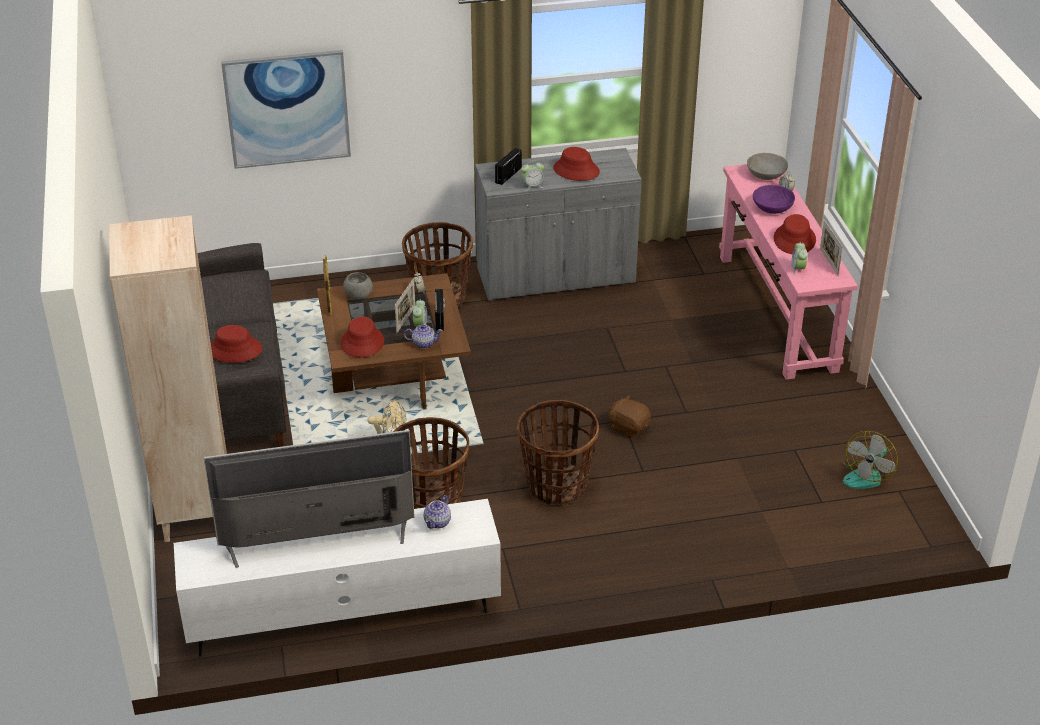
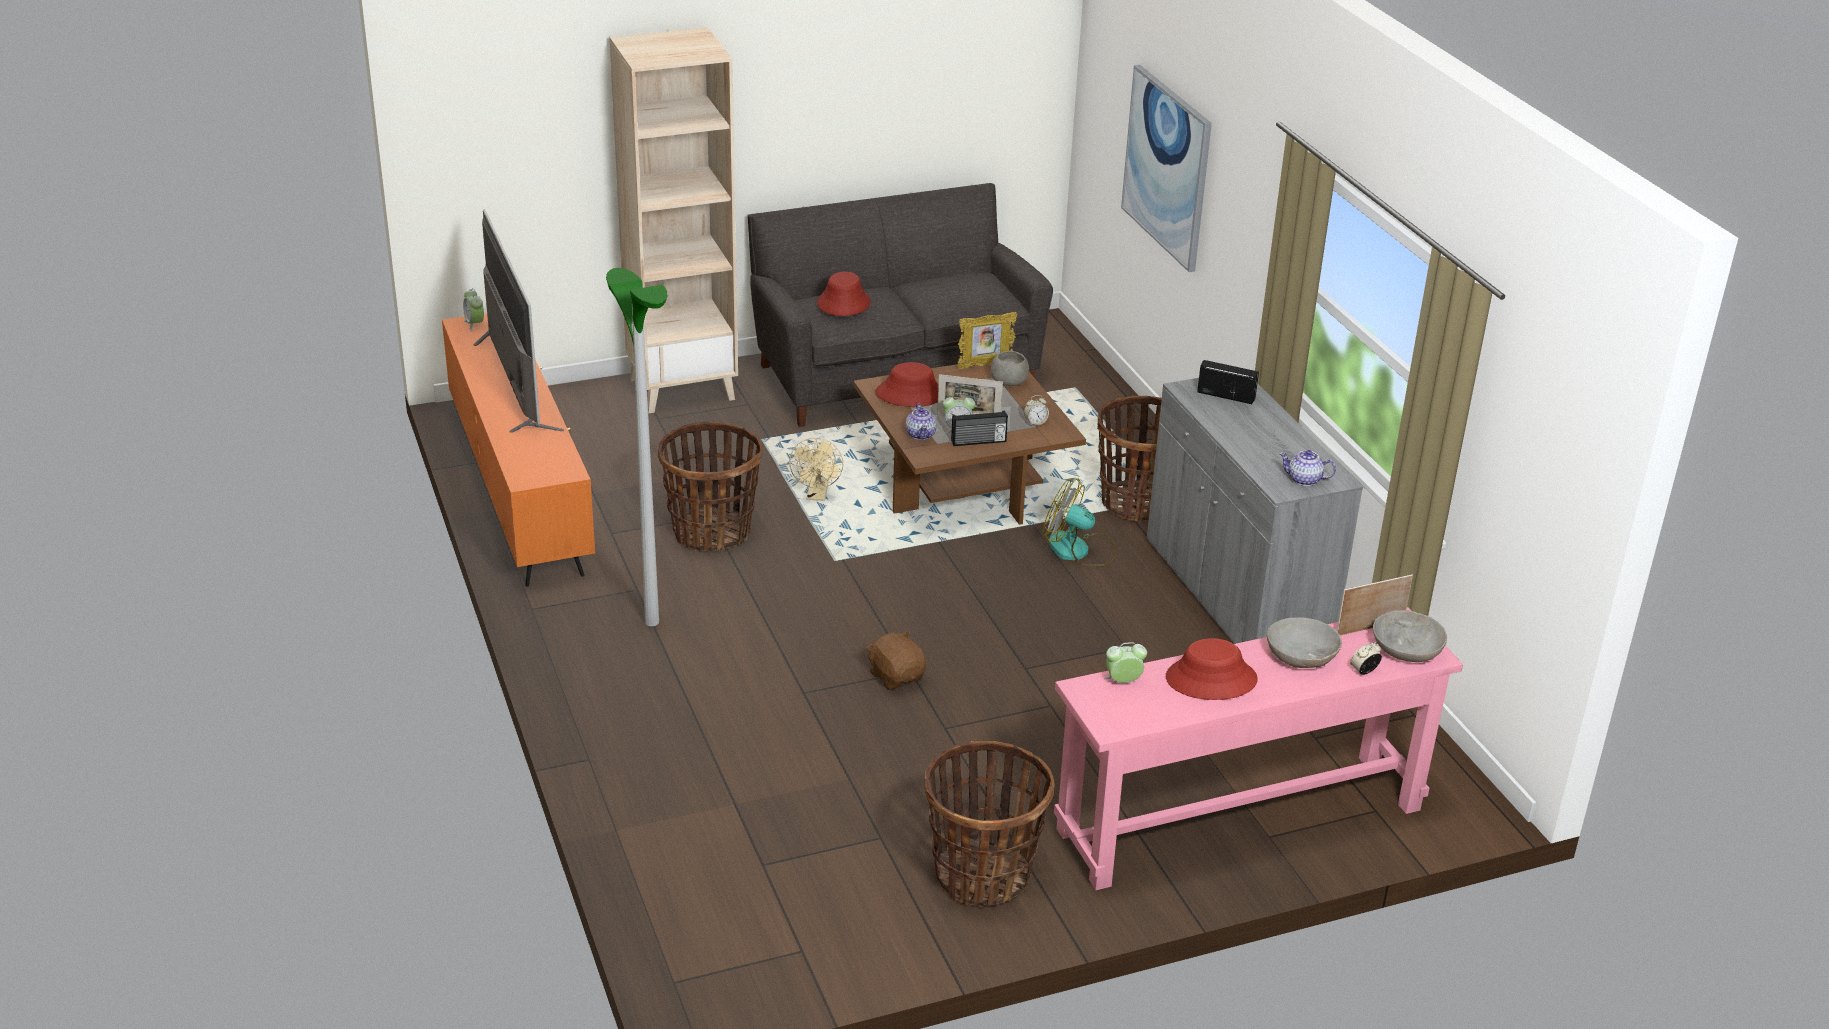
camera: 80 degrees right, 5 degrees down
white tv stand [174,499,501,657] -> orange tv stand [442,313,595,587]
teapot [424,495,451,529] -> teapot moved to [1279,450,1336,486]
basket [517,400,599,505] -> basket moved to [925,741,1055,907]
alarm clock [521,160,544,191] -> alarm clock moved to [463,288,484,331]
red hat [553,147,600,181] -> none
brown plush toy [609,396,651,438] -> brown plush toy turned 60 degrees counterclockwise [866,631,926,690]
purple bowl [753,185,795,214] -> grey bowl [1267,618,1342,668]
picture frame [820,220,843,276] -> picture frame moved to [1337,575,1413,635]
fan [841,431,898,489] -> fan moved to [1042,478,1115,566]
none -> floor lamp [606,268,668,626]

